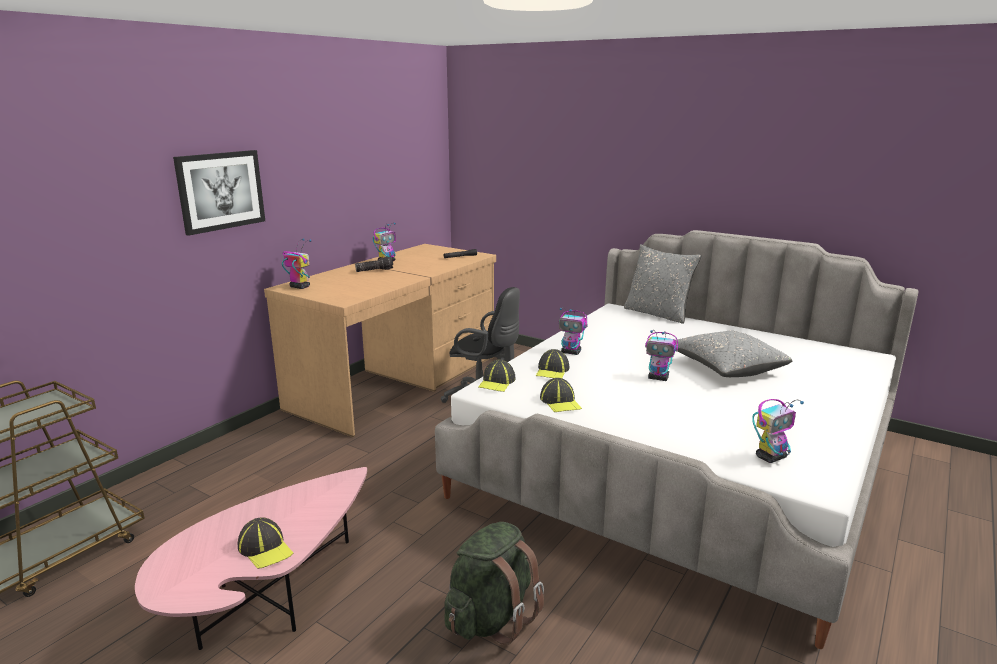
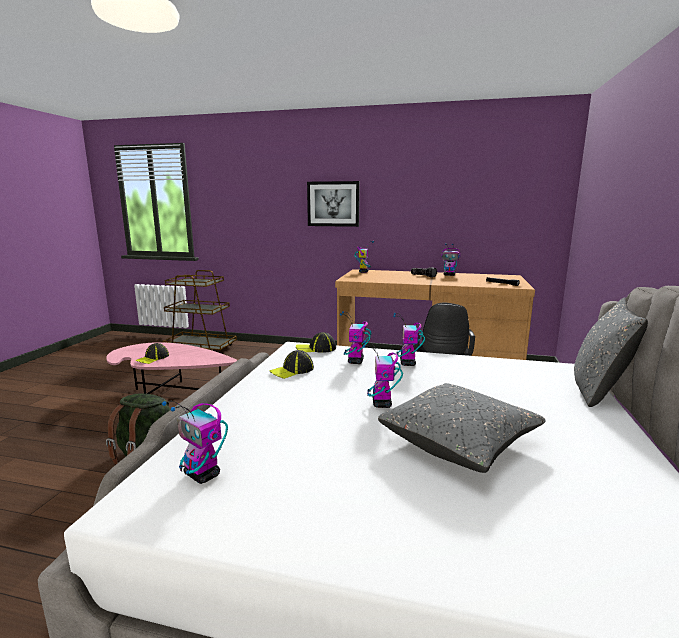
camera: 70 degrees right, 5 degrees down
cap [536,349,569,378] -> toy robot [340,311,371,364]

